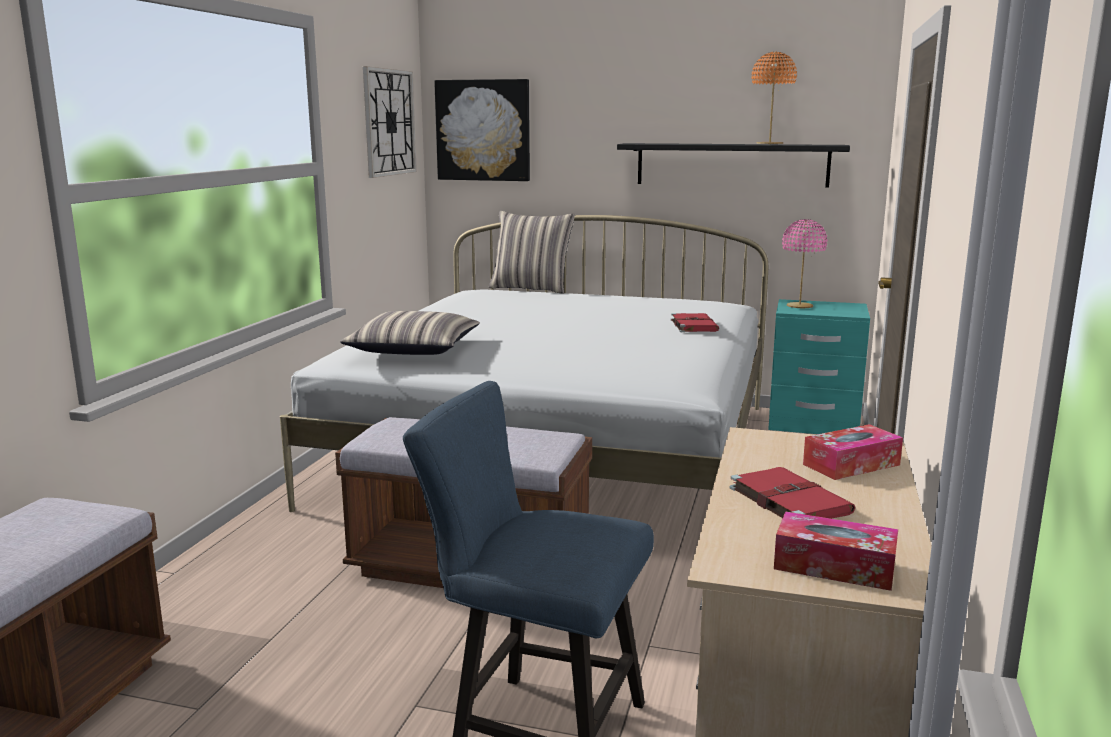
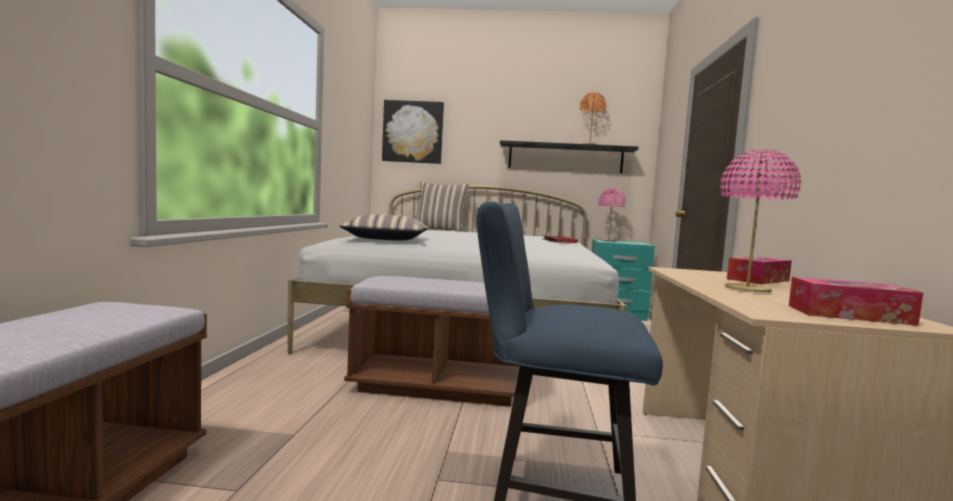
camera: 10 degrees left, 10 degrees down
wall clock [363,66,417,178] -> none
red book [730,467,855,519] -> pink table lamp [720,149,801,292]

